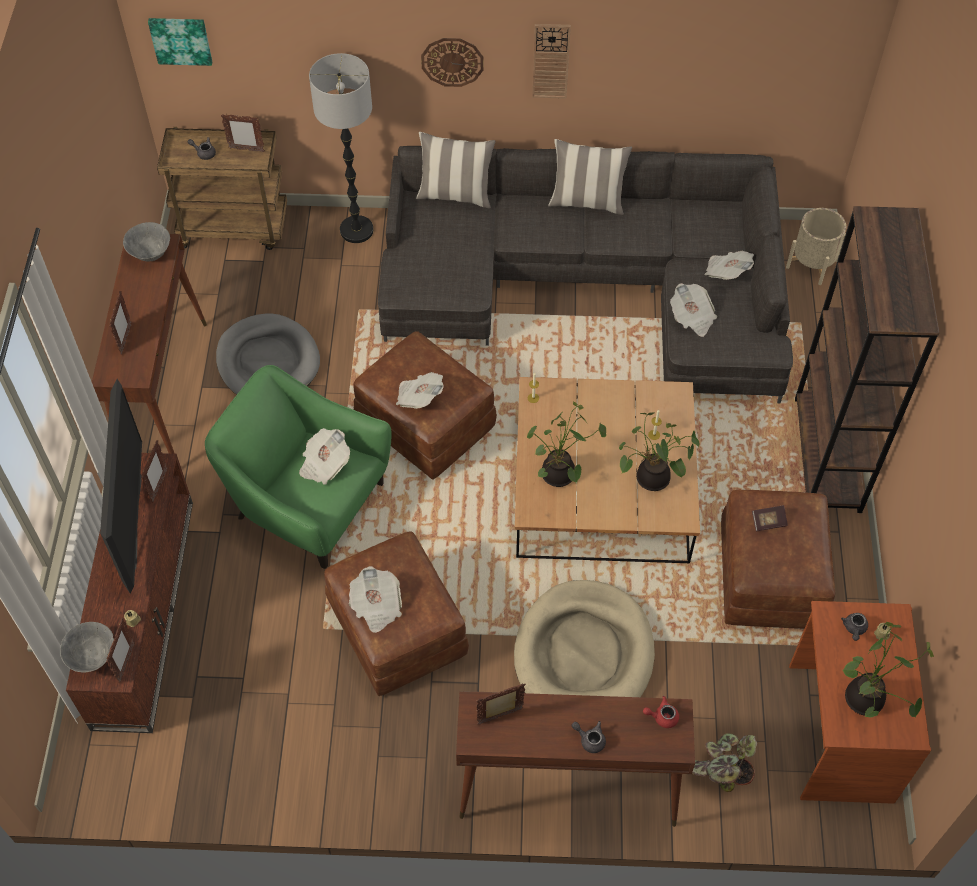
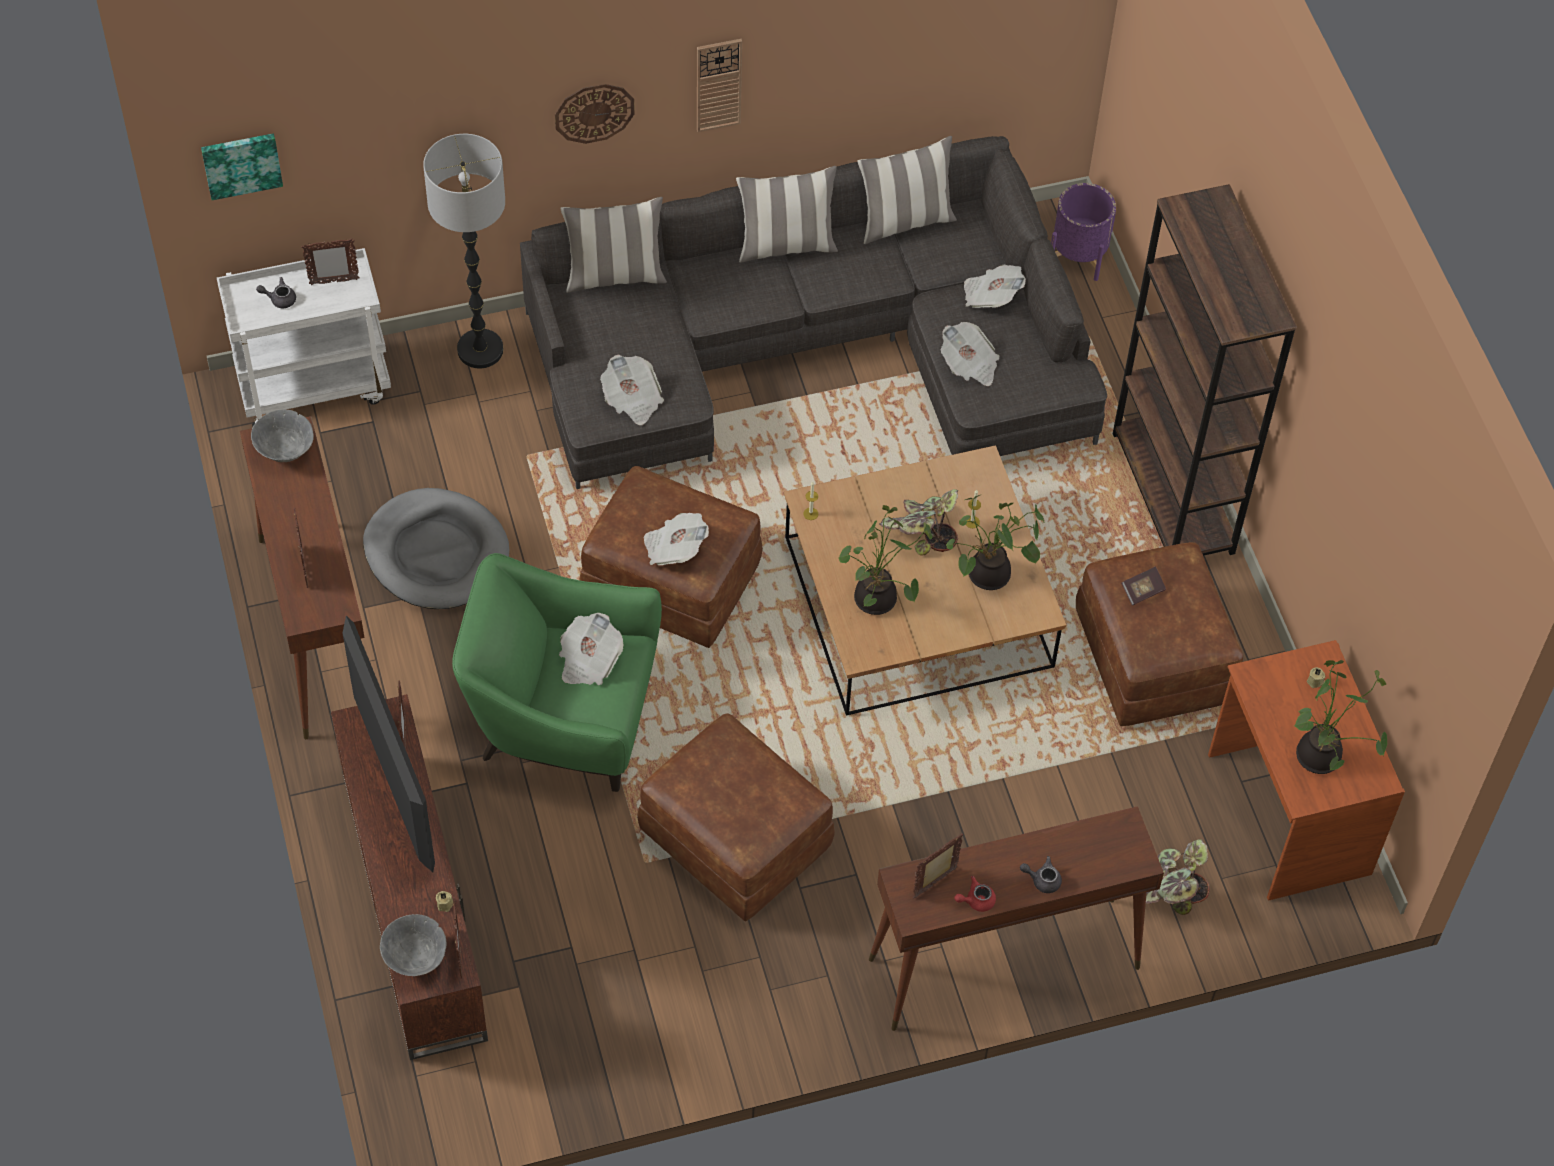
camera: 20 degrees left, 0 degrees up
brown cart [157,127,287,250] -> white cart [217,248,391,427]
newspaper [349,566,402,633] -> newspaper moved to [600,354,664,425]
beige dog bed [514,580,655,697] -> none
red teapot [643,696,679,728] -> red teapot moved to [954,876,996,912]
beige planter [786,208,846,285] -> purple planter [1051,183,1116,281]
grey teapot [841,613,868,641] -> none
none -> pillow [857,136,957,244]
none -> potted plant [879,489,958,556]

